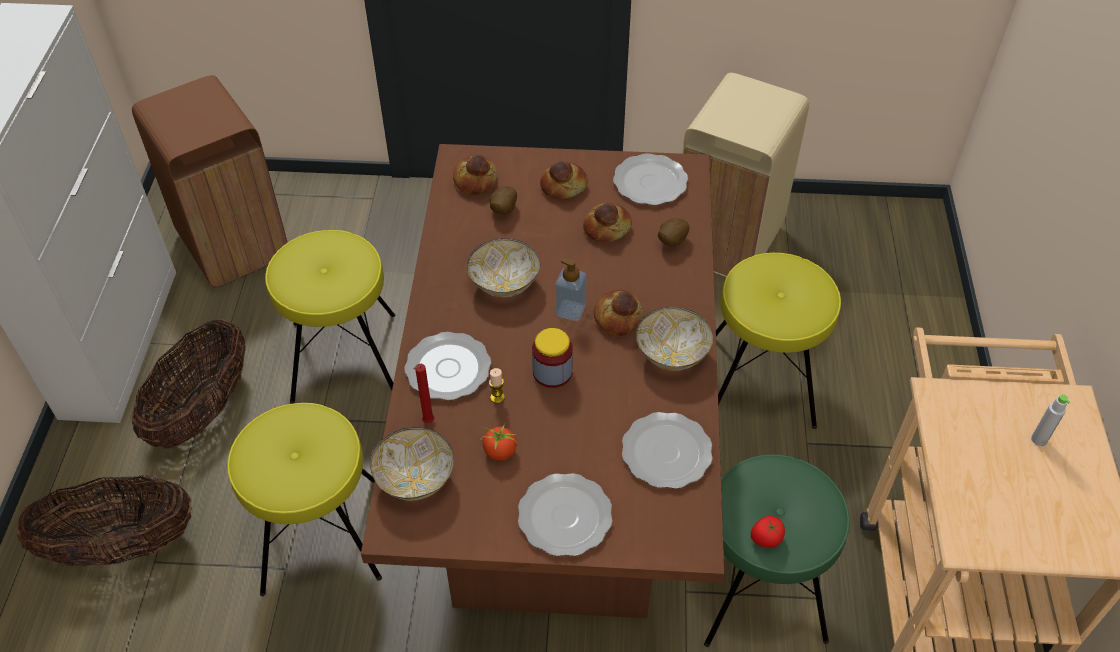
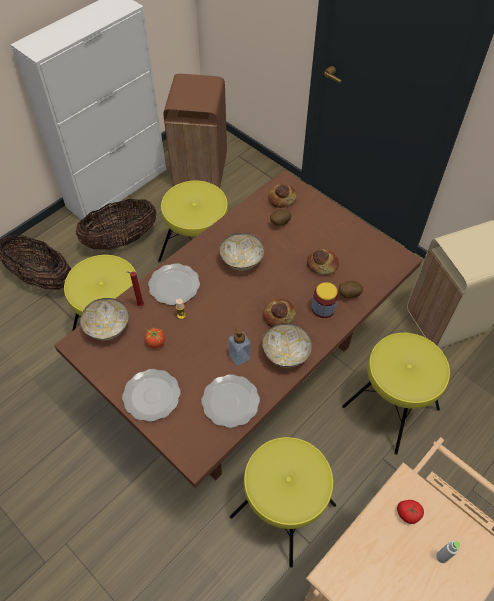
camera: 40 degrees right, 5 degrees up
jar [532,328,573,388] -> jar moved to [312,282,339,318]
bread [540,161,588,199] -> none
soap dispenser [556,259,587,321] -> soap dispenser moved to [228,326,251,366]
plate [613,153,688,205] -> none
green stool [704,454,850,647] -> yellow stool [230,437,336,568]
tomato [751,516,785,548] -> tomato moved to [397,500,424,524]

